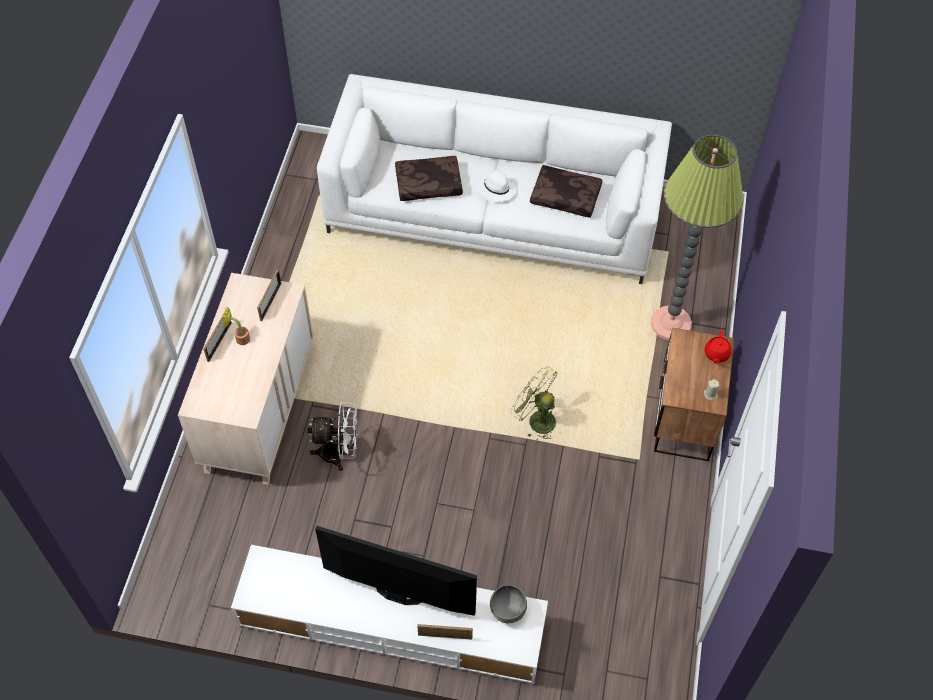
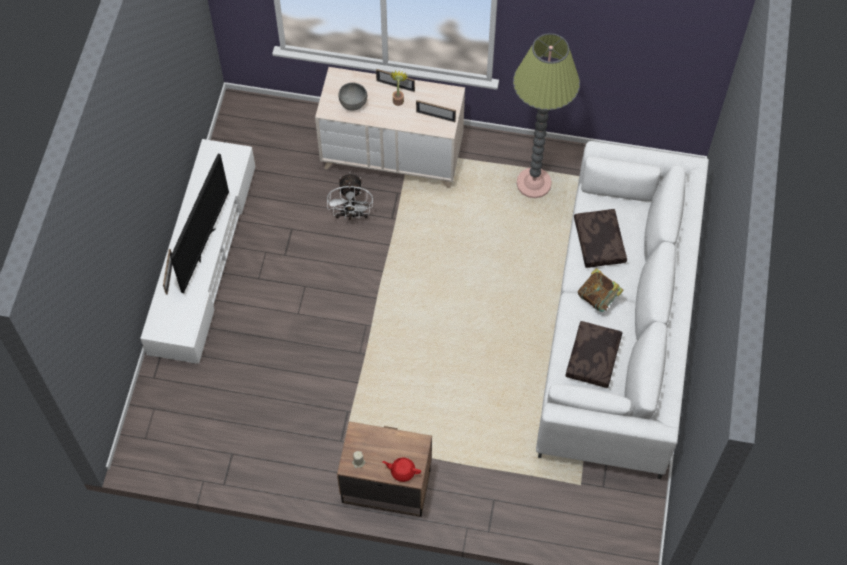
camera: 90 degrees right, 5 degrees up
white hat [476,170,517,202] -> book [578,268,624,312]
grey bowl [490,585,527,623] -> grey bowl moved to [338,83,367,111]
green fan [511,366,558,442] -> none
floor lamp [651,134,744,340] -> floor lamp moved to [513,33,580,198]

